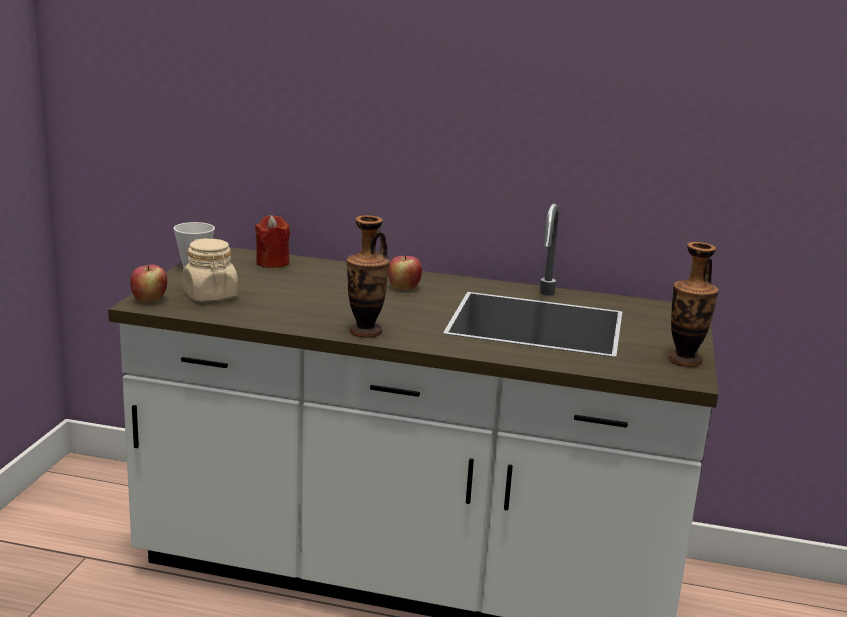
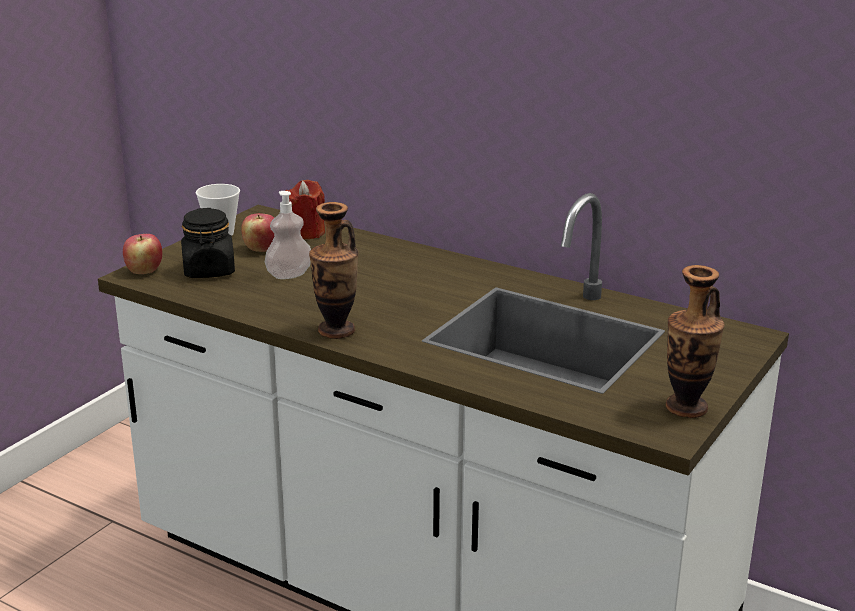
camera: 20 degrees right, 5 degrees up
beige jar [182,238,238,302] -> black jar [181,208,235,278]
apple [388,256,422,290] -> apple moved to [241,213,274,252]
none -> soap dispenser [265,191,311,279]

